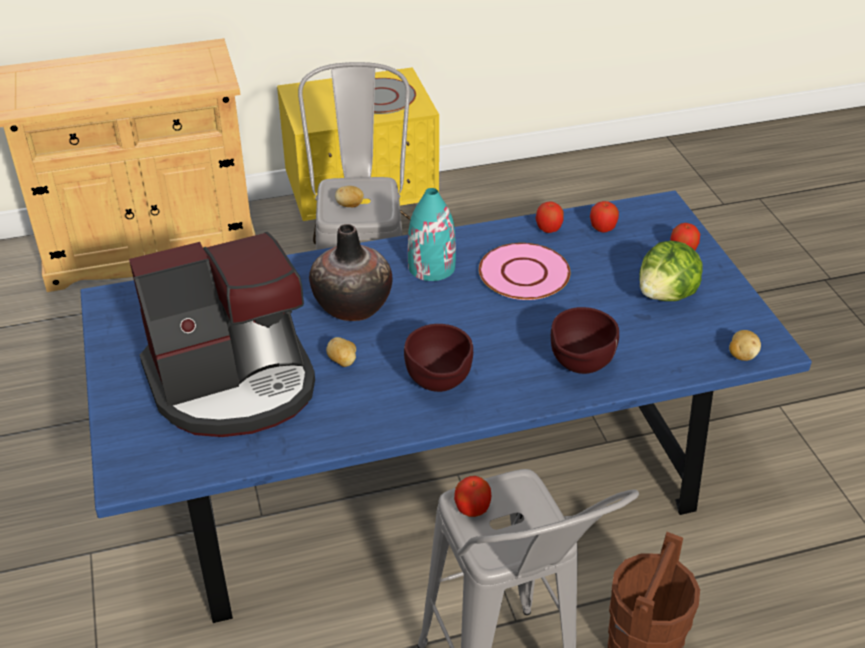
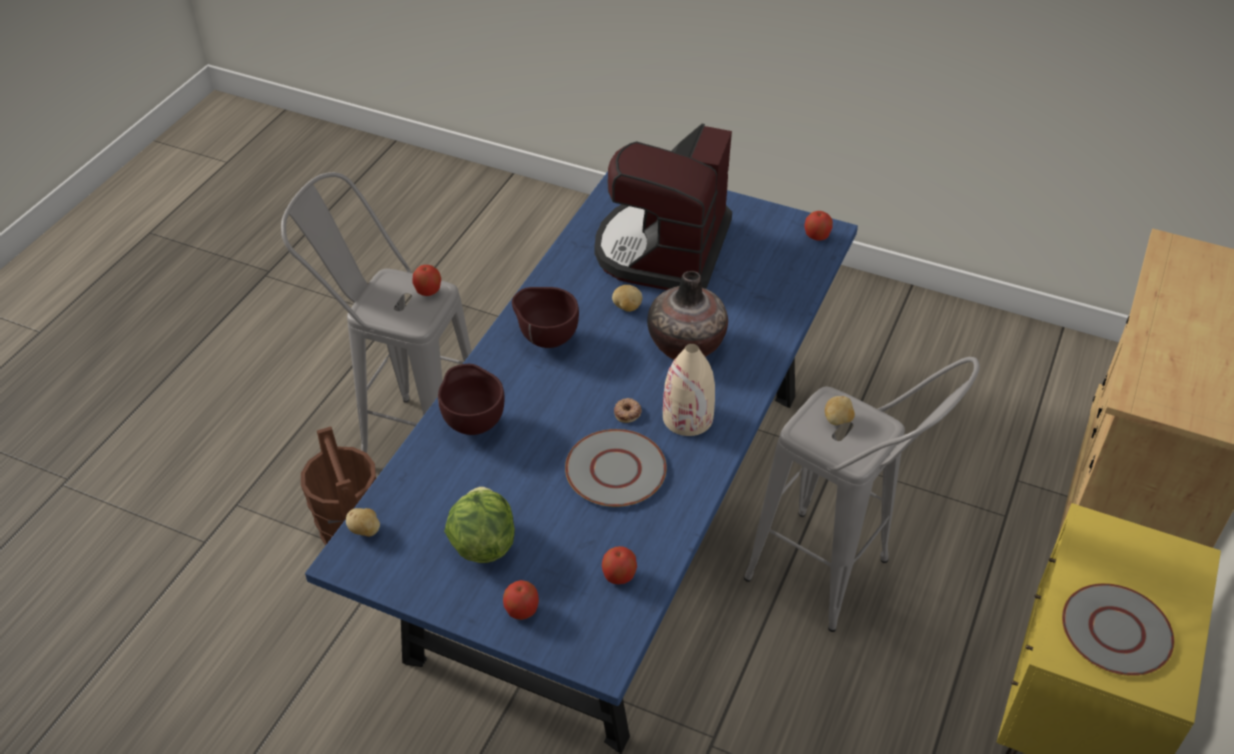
camera: 130 degrees right, 5 degrees up
turquoise vase [408,188,456,281] -> beige vase [663,344,715,436]
pink plate [479,243,570,300] -> grey plate [565,429,667,507]
apple [535,202,564,233] -> apple moved to [805,211,833,241]
none -> donut [614,398,642,423]

